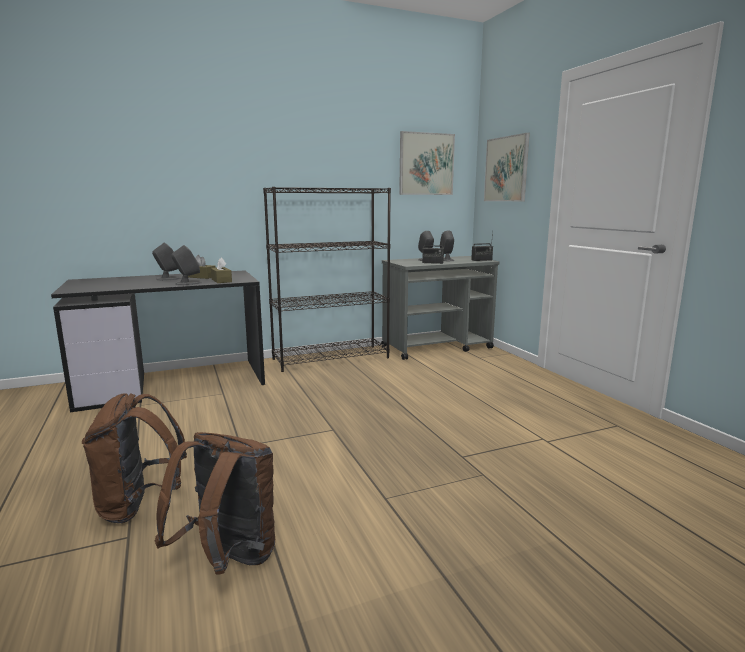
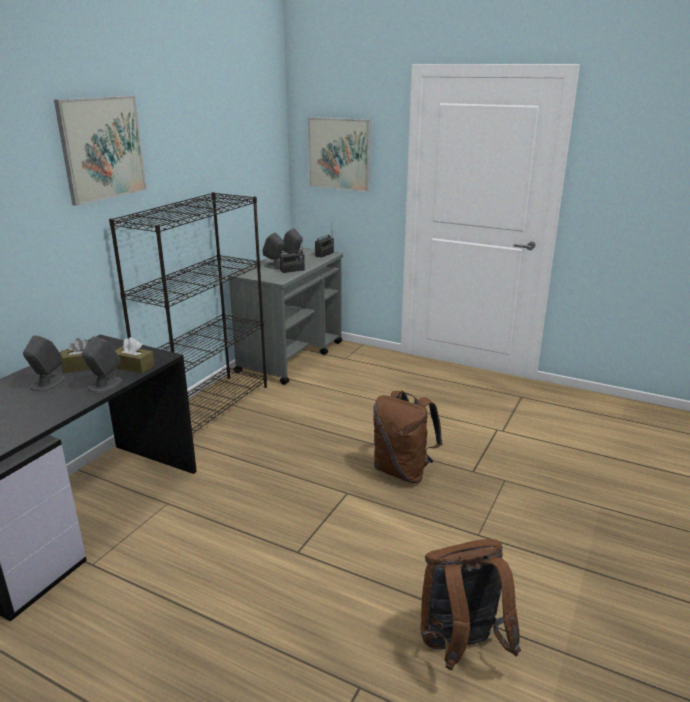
camera: 40 degrees left, 10 degrees up
brown backpack [82,393,187,523] -> brown backpack moved to [373,390,442,483]
picture [399,131,455,195] -> picture moved to [54,96,147,206]

